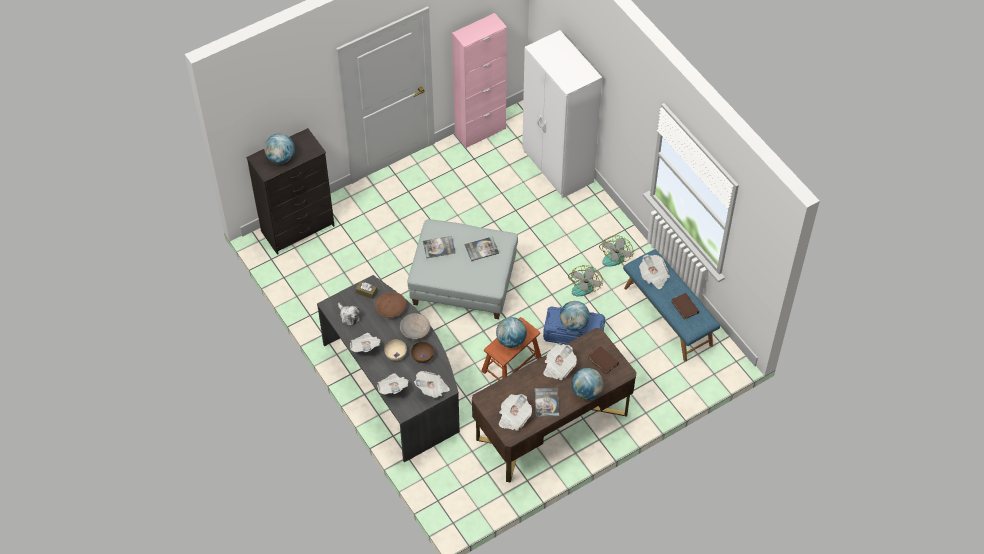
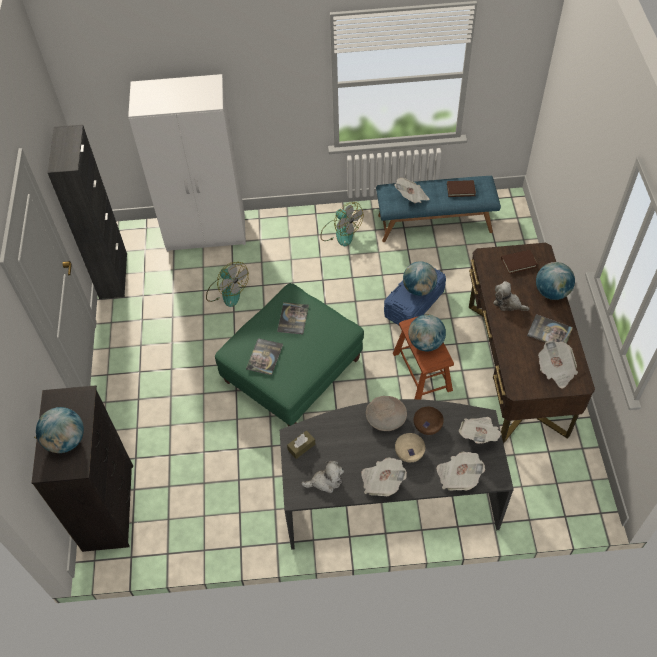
camera: 60 degrees left, 0 degrees up
brown bowl [375,292,406,318] -> none
grey ottoman [408,219,518,319] -> green ottoman [215,283,364,426]
pink cabinet [452,13,507,148] -> black cabinet [48,125,127,299]
newspaper [543,345,577,380] -> plush toy [493,281,530,311]
fan [568,265,603,296] -> fan moved to [206,262,249,307]

